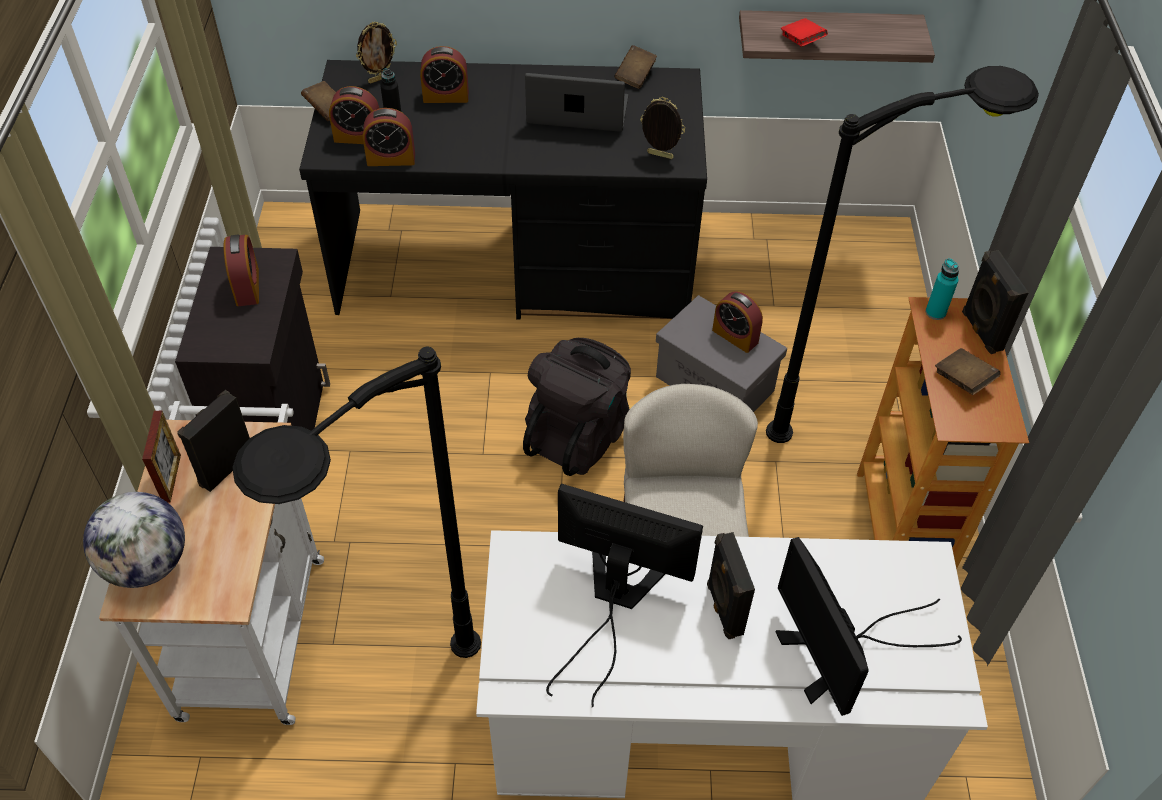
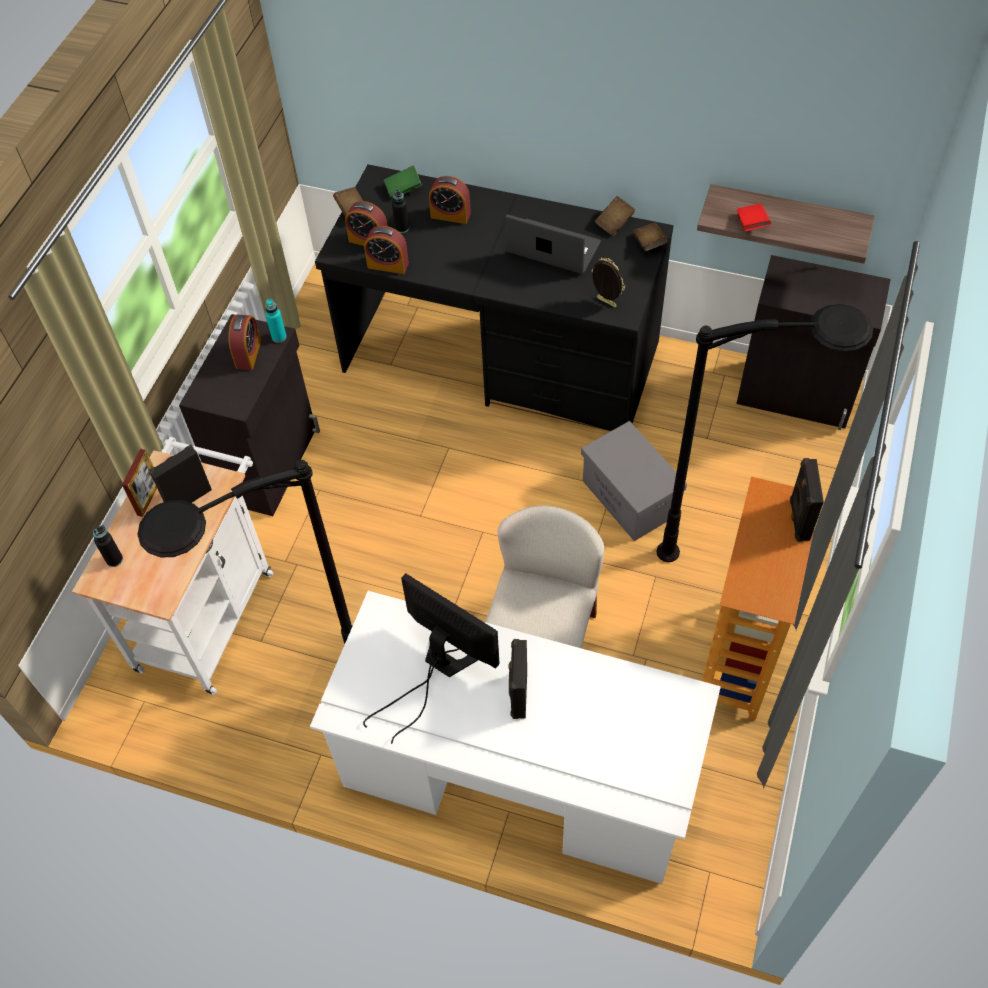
camera: 20 degrees right, 5 degrees up
globe [83,492,185,588] -> black bottle [93,525,123,567]
picture frame [356,22,397,84] -> green book [384,166,422,199]
black backpack [523,338,631,476] -> none
alarm clock [712,291,763,353] -> none
monitor [776,537,962,716] -> none
turquoise bottle [926,258,959,320] -> turquoise bottle moved to [265,299,287,343]
brown book [935,348,1000,395] -> brown book moved to [633,223,668,251]
none -> black cabinet [736,255,891,430]

